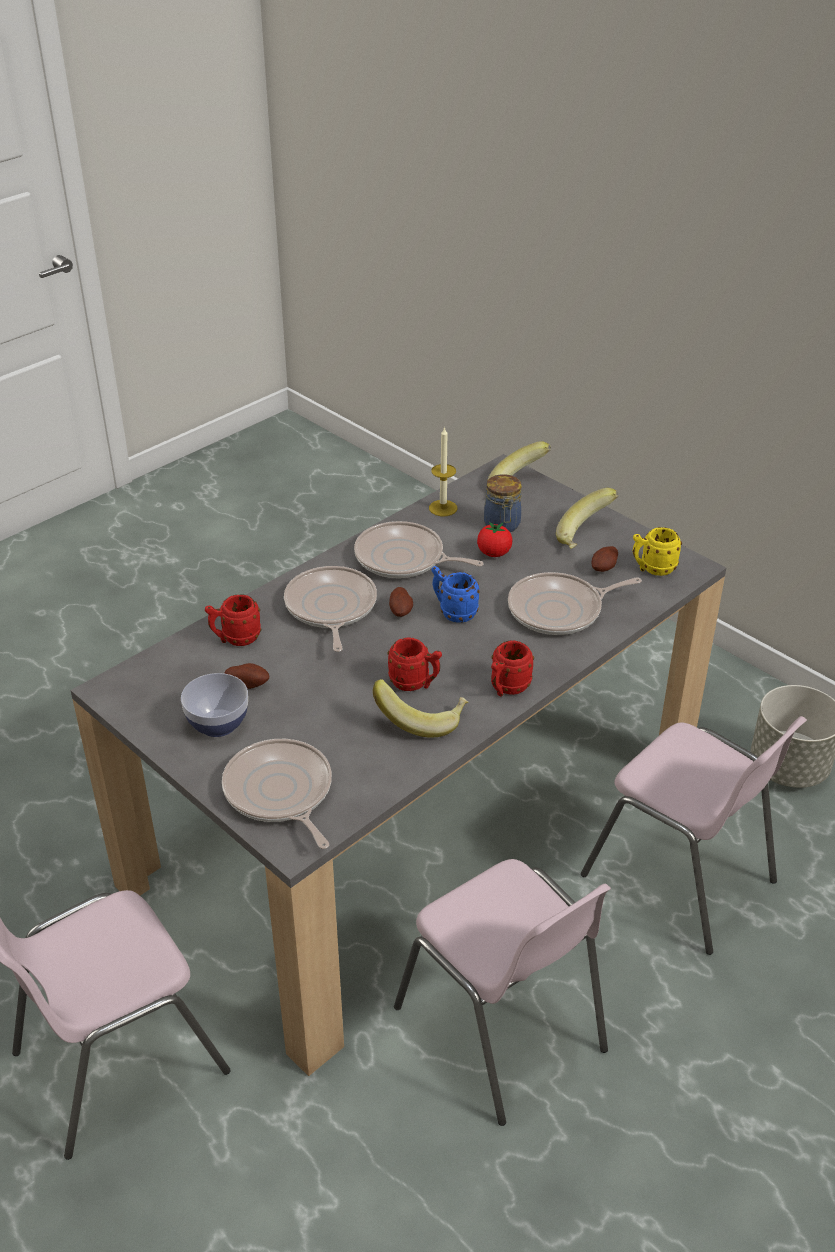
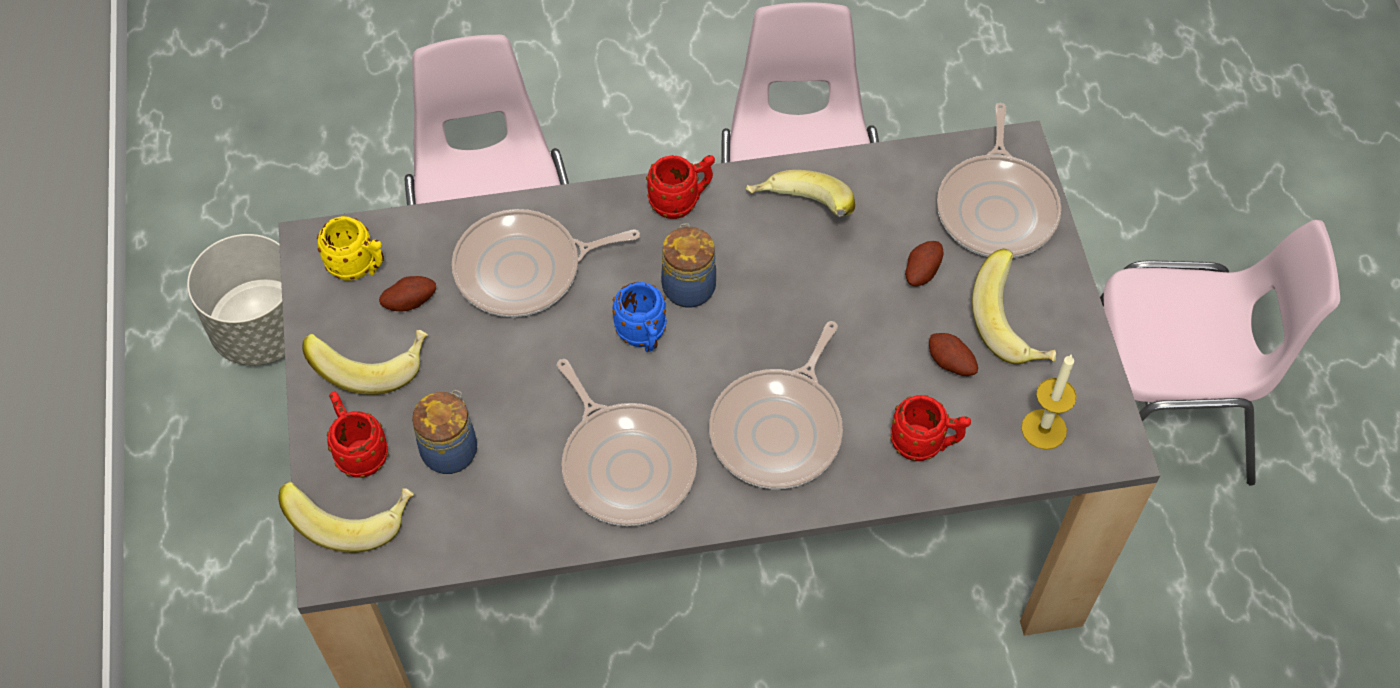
camera: 145 degrees left, 20 degrees up
bowl [181,673,248,737] -> banana [972,248,1056,364]
red mug [387,638,442,691] -> red mug moved to [327,392,389,478]
potato [389,587,413,617] -> potato moved to [905,241,943,286]
candle [429,426,457,516] -> candle moved to [1021,354,1077,450]
tomato [477,522,512,557] -> none
frying pan [508,572,642,635] -> frying pan turned 150 degrees clockwise [452,209,640,317]
none -> jar [661,223,716,308]

